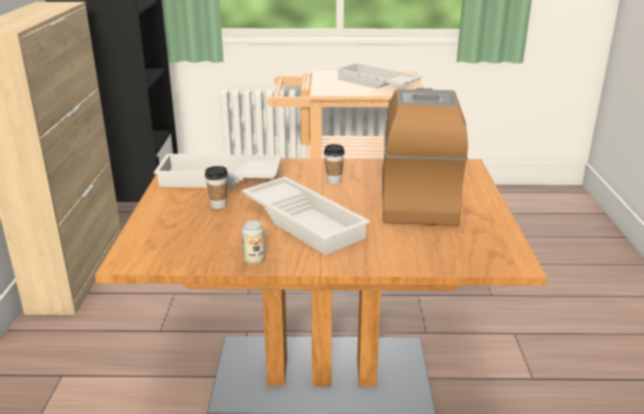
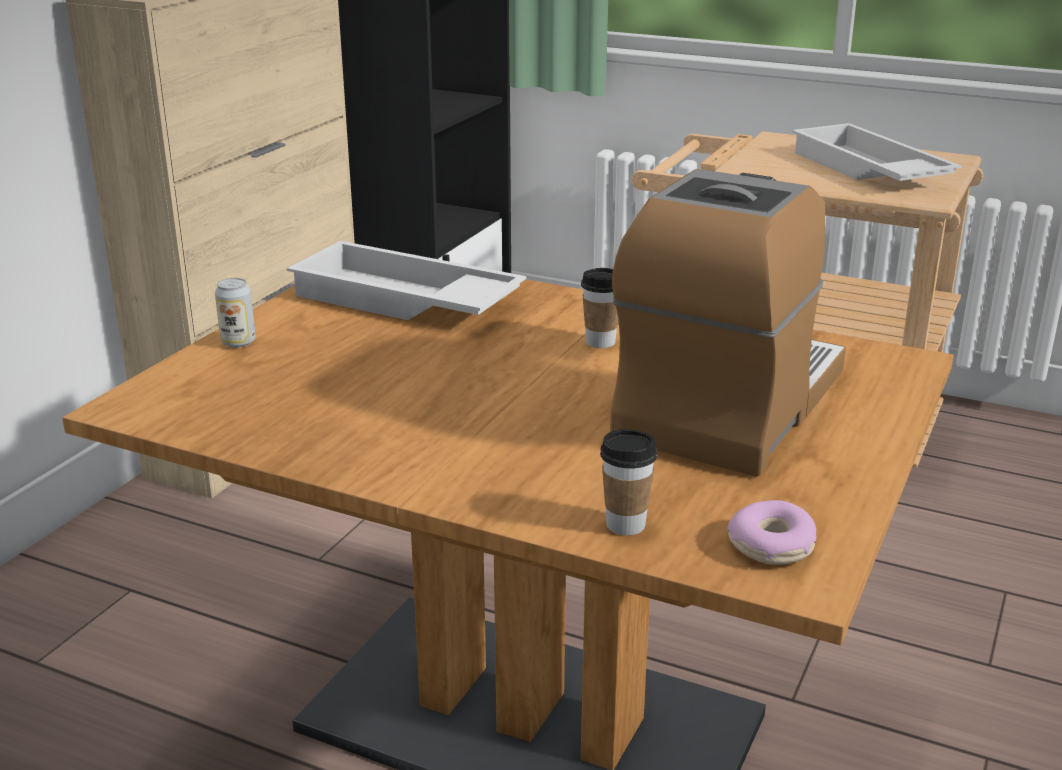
camera: 25 degrees right, 0 degrees up
cup [205,166,228,209] -> cup moved to [600,429,657,536]
white tray [242,177,371,255] -> none
can [242,221,265,264] -> can moved to [215,278,256,348]
none -> donut [727,500,816,565]

